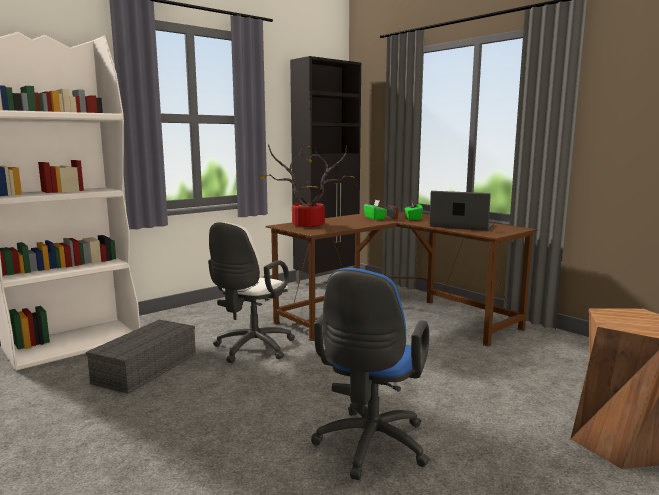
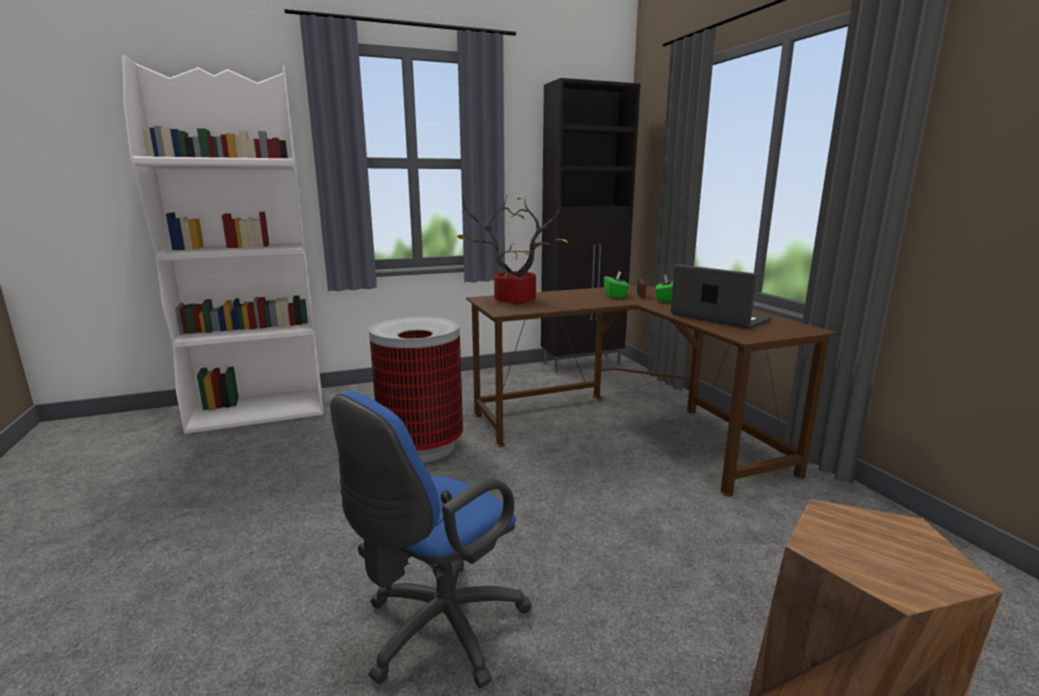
camera: 20 degrees right, 5 degrees up
grey storage box [86,320,196,394] -> none
white office chair [208,222,295,363] -> trash can [369,317,463,463]

